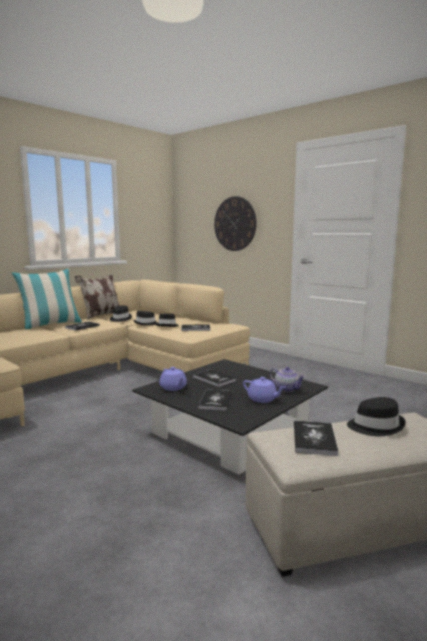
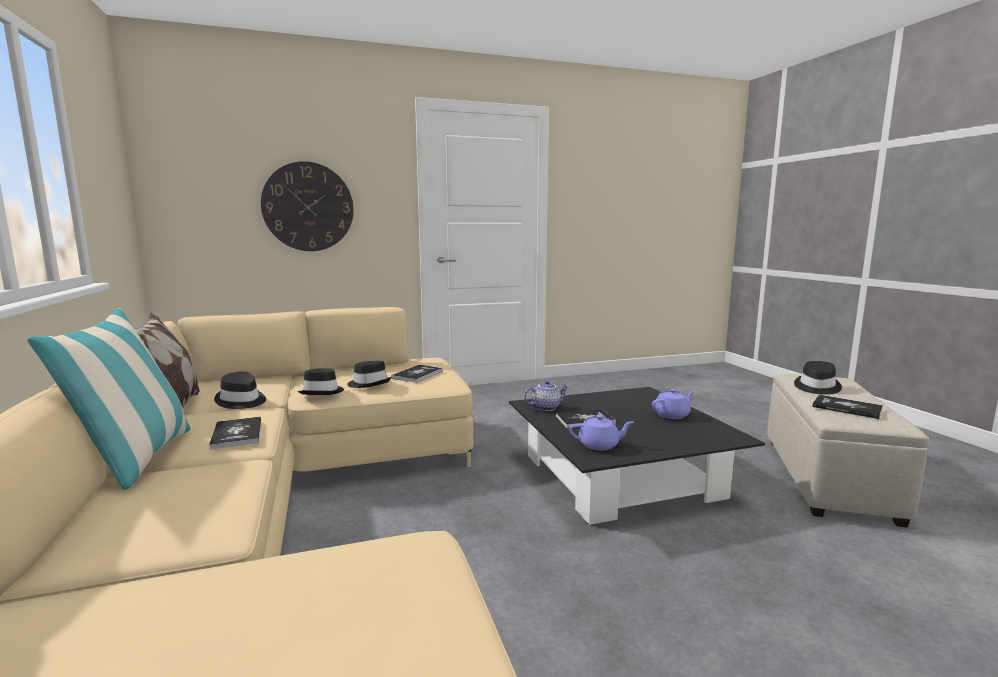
camera: 60 degrees left, 0 degrees up
book [198,389,232,411] -> none
teapot [270,367,305,392] -> teapot moved to [524,380,568,411]

